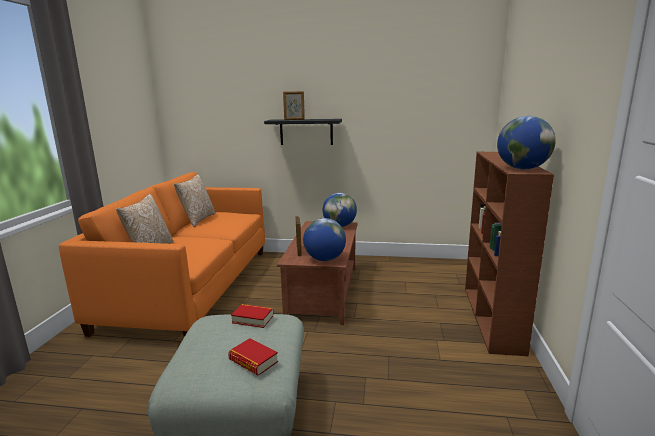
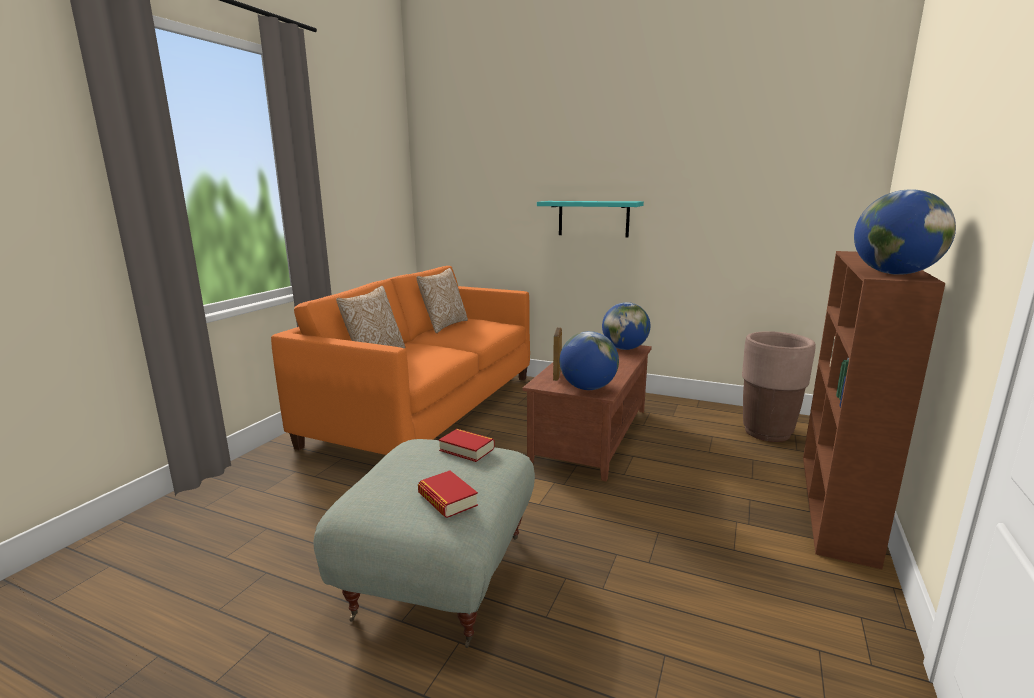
camera: 15 degrees right, 0 degrees up
black shelf [264,119,342,145] -> turquoise shelf [537,201,644,237]
picture frame [283,91,305,120] -> none
none -> brown planter [742,331,816,442]

